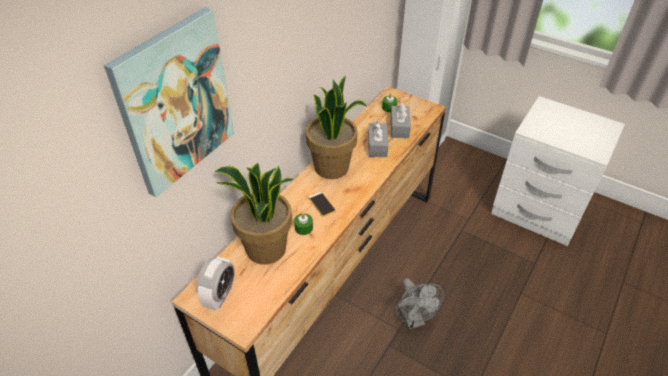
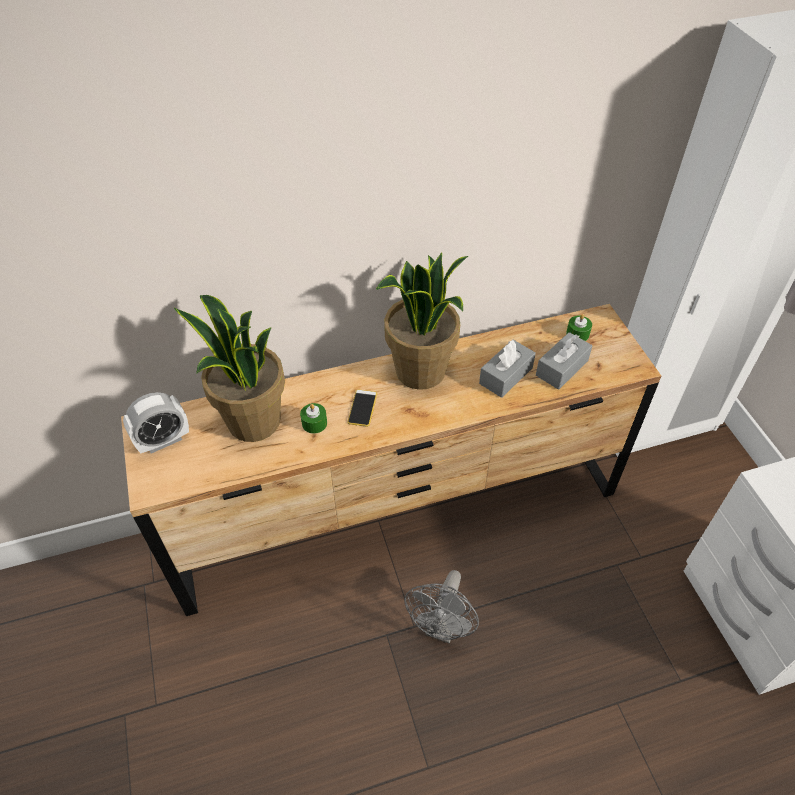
camera: 40 degrees right, 5 degrees up
picture [104,7,234,197] -> none

